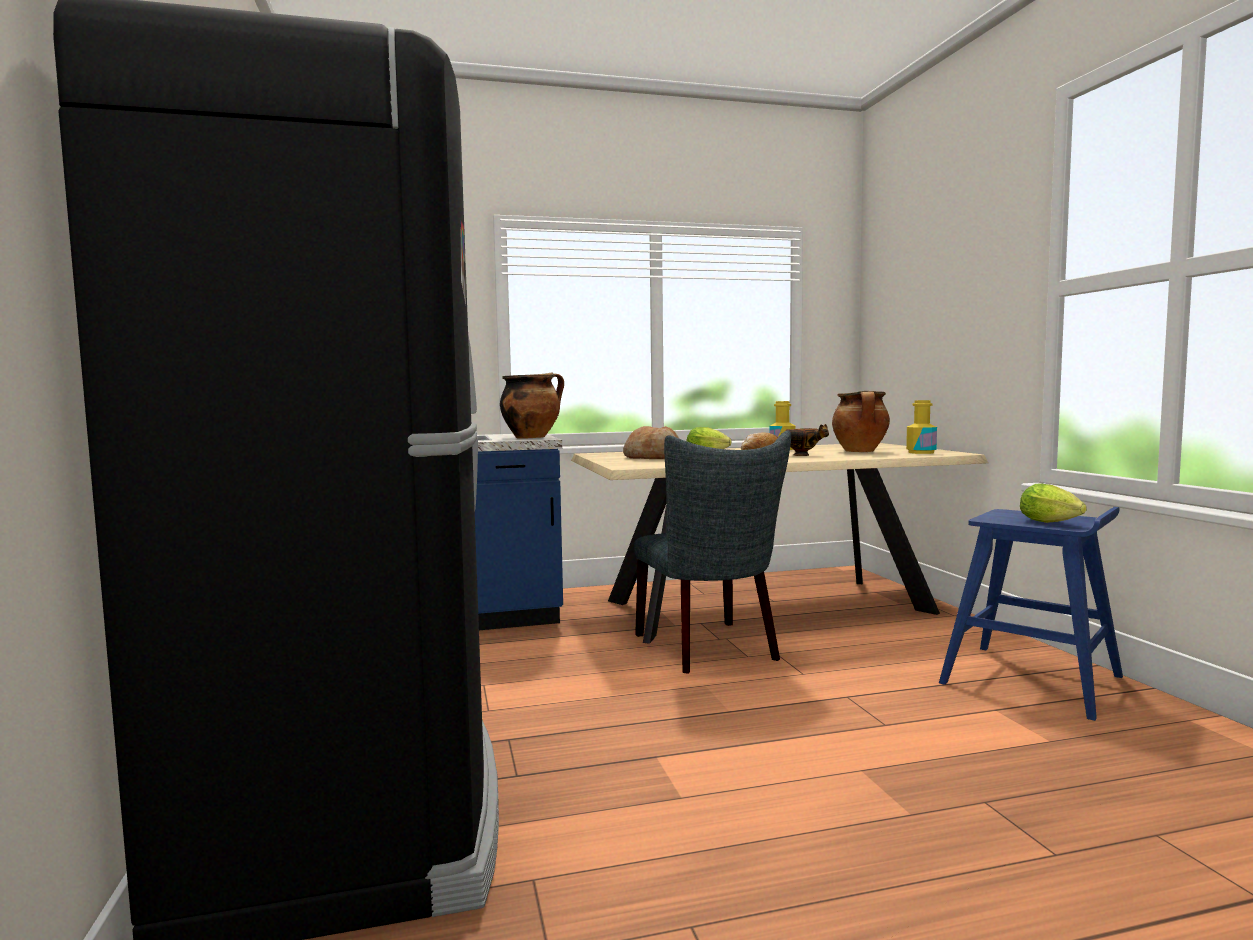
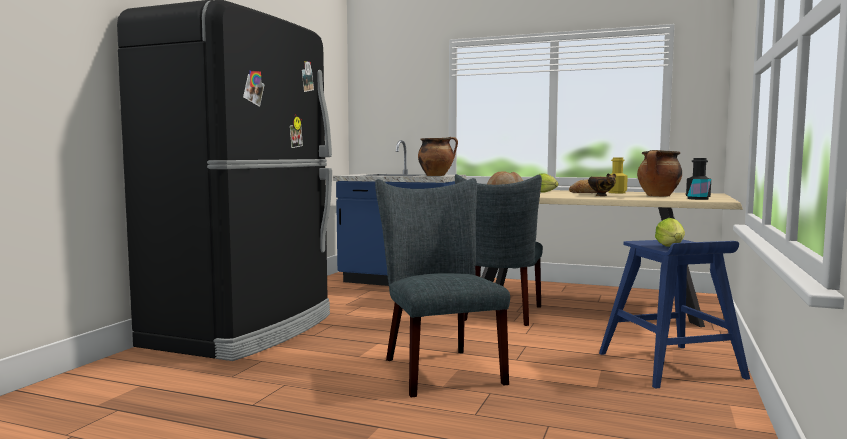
camera: 35 degrees right, 0 degrees up
yellow bottle [906,400,937,454] -> black bottle [686,158,711,200]
none -> grey chair [375,178,510,398]

